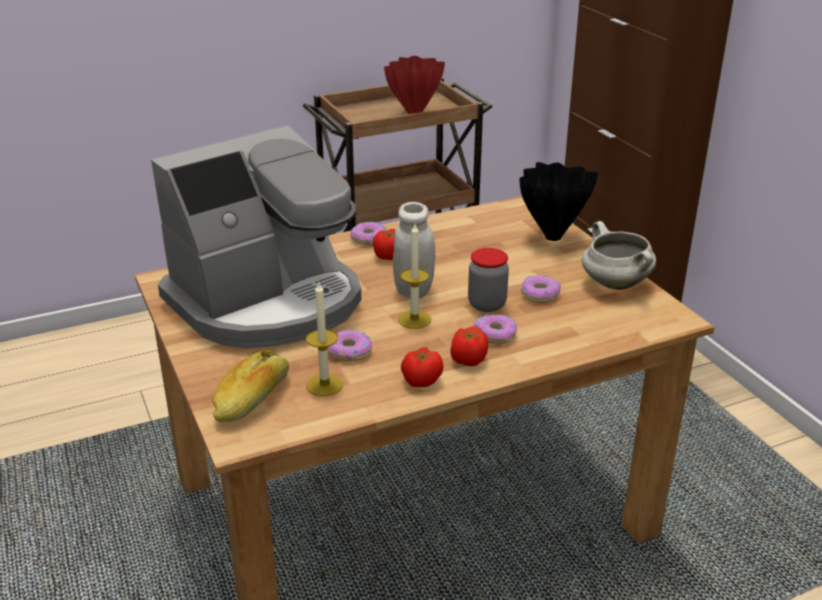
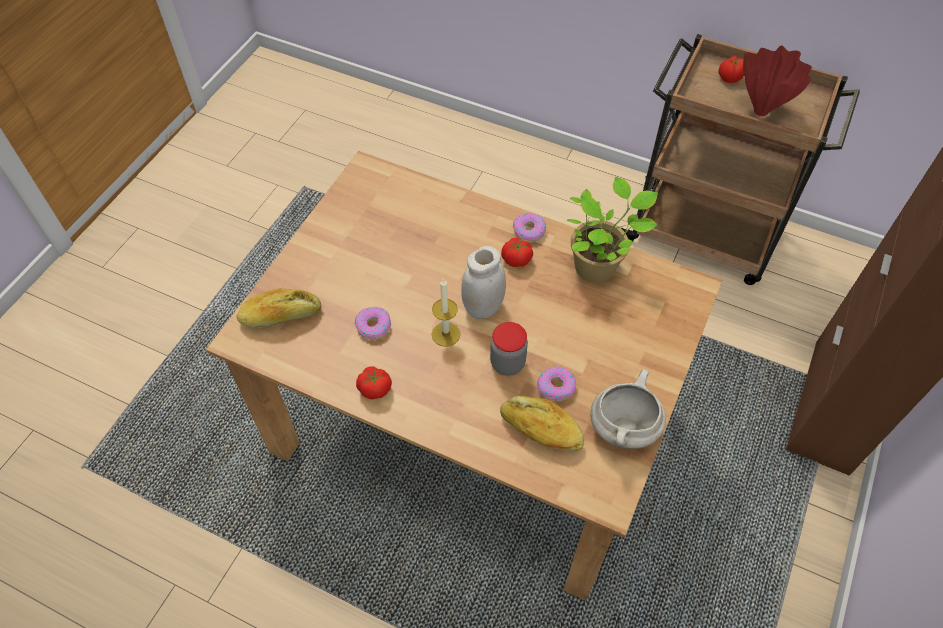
camera: 50 degrees right, 25 degrees up
coffee machine [151,126,361,348] -> none
candle [306,283,343,396] -> none
tomato [450,326,488,366] -> tomato moved to [719,56,744,83]
donut [473,315,517,344] -> none
black vase [519,162,598,241] -> none
none -> bread [500,396,584,451]
none -> potted plant [567,177,658,283]

